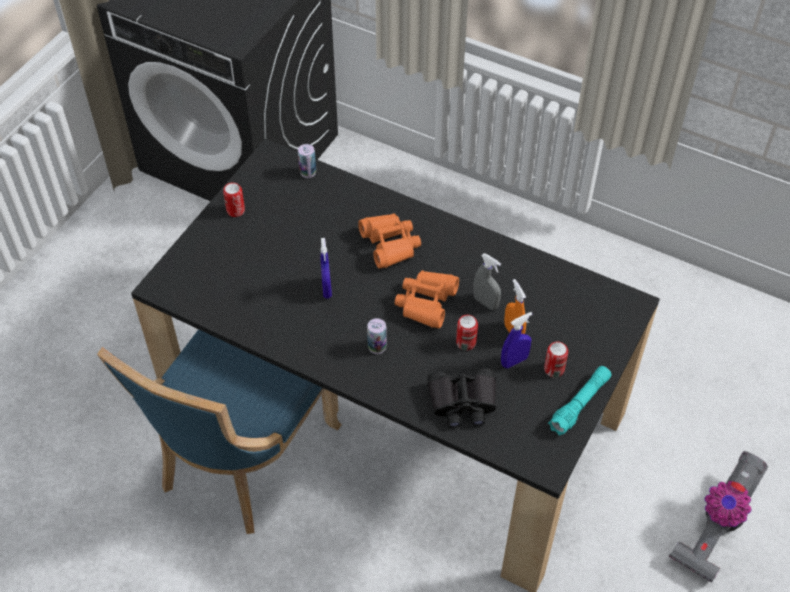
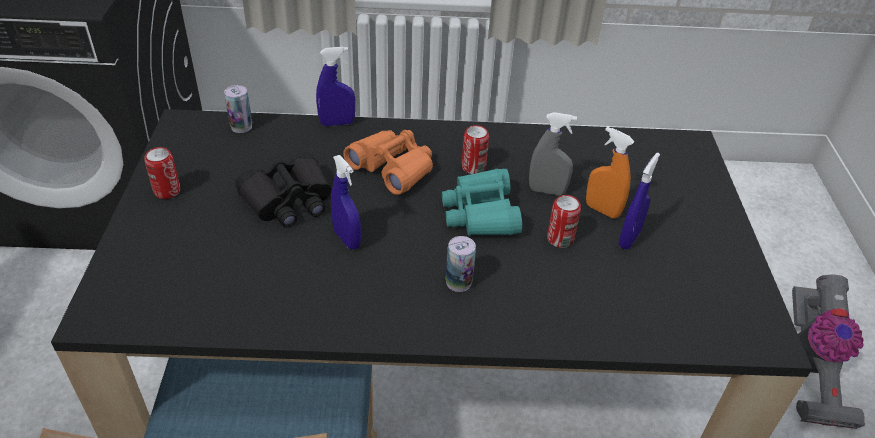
camera: 30 degrees left, 10 degrees down
orange binoculars [395,270,459,328] -> turquoise binoculars [442,169,522,236]
black binoculars [427,368,496,428] -> black binoculars moved to [235,152,332,227]
can [544,341,568,378] -> can moved to [462,125,489,174]
turquoise flashlight [548,366,612,436] -> none
none -> blue spray bottle [316,47,355,126]

